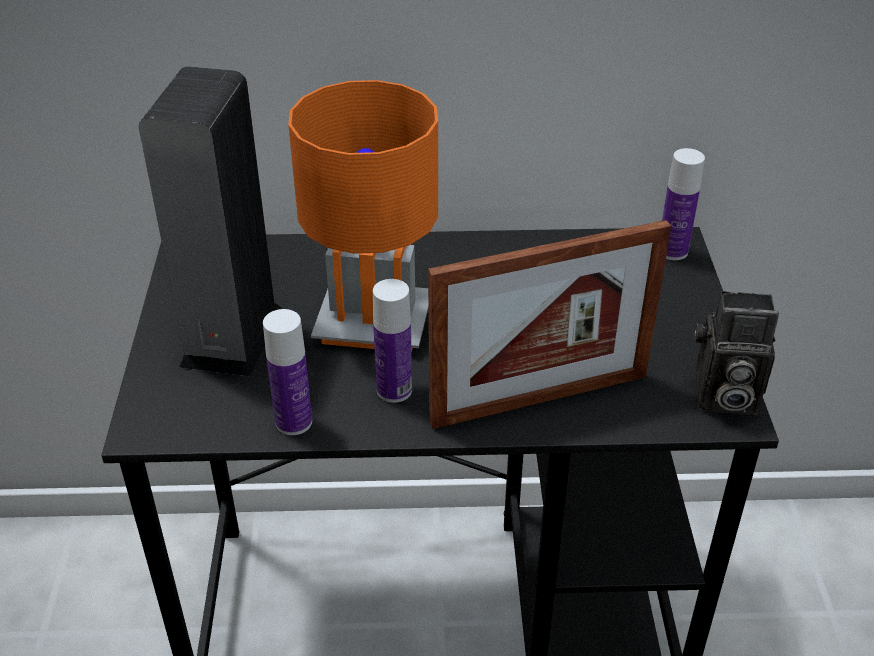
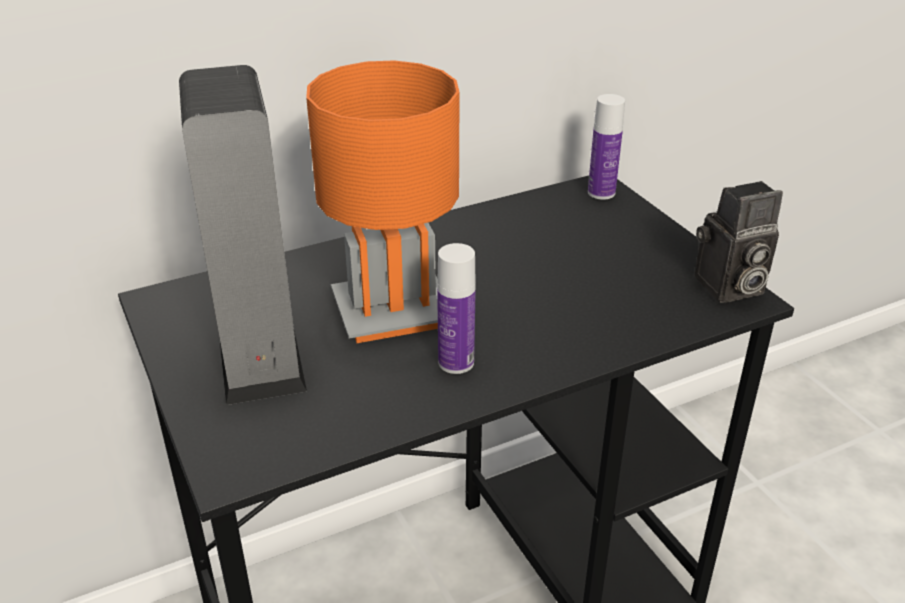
camera: 25 degrees left, 5 degrees down
bottle [263,309,312,435] -> none
picture frame [428,220,671,429] -> none

